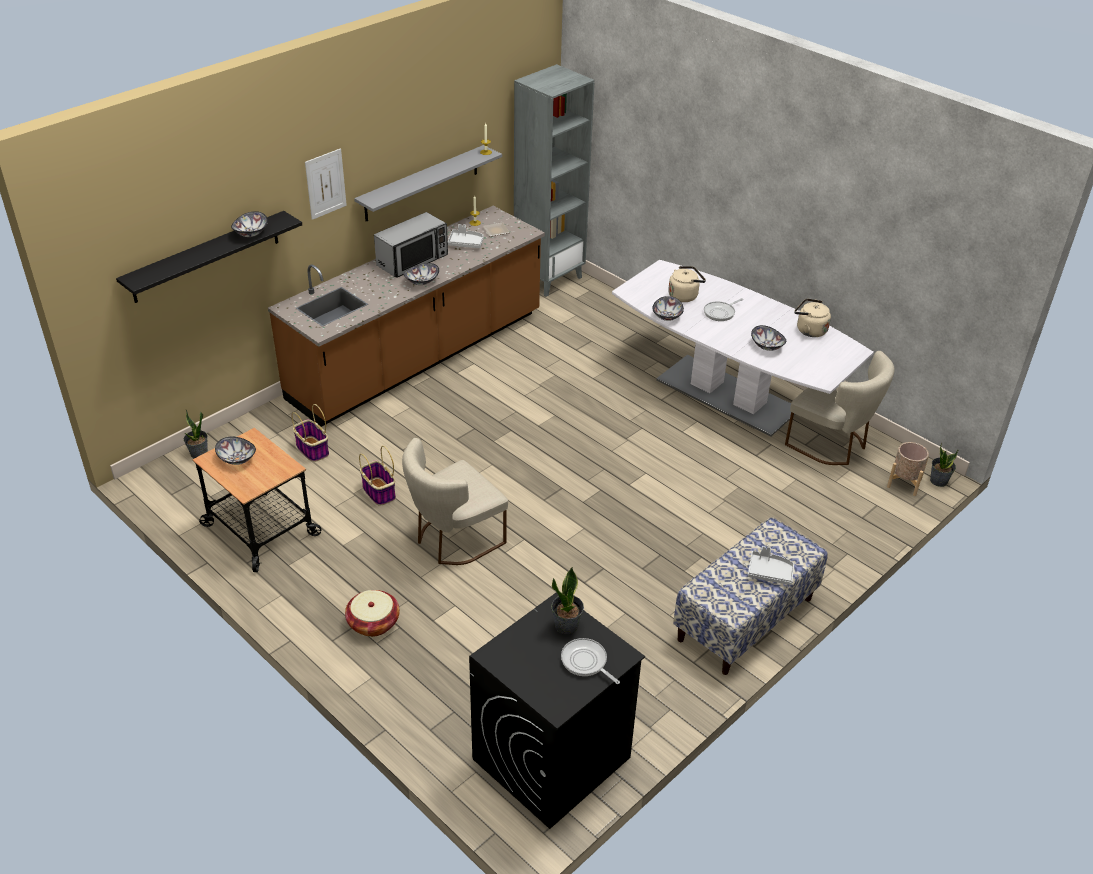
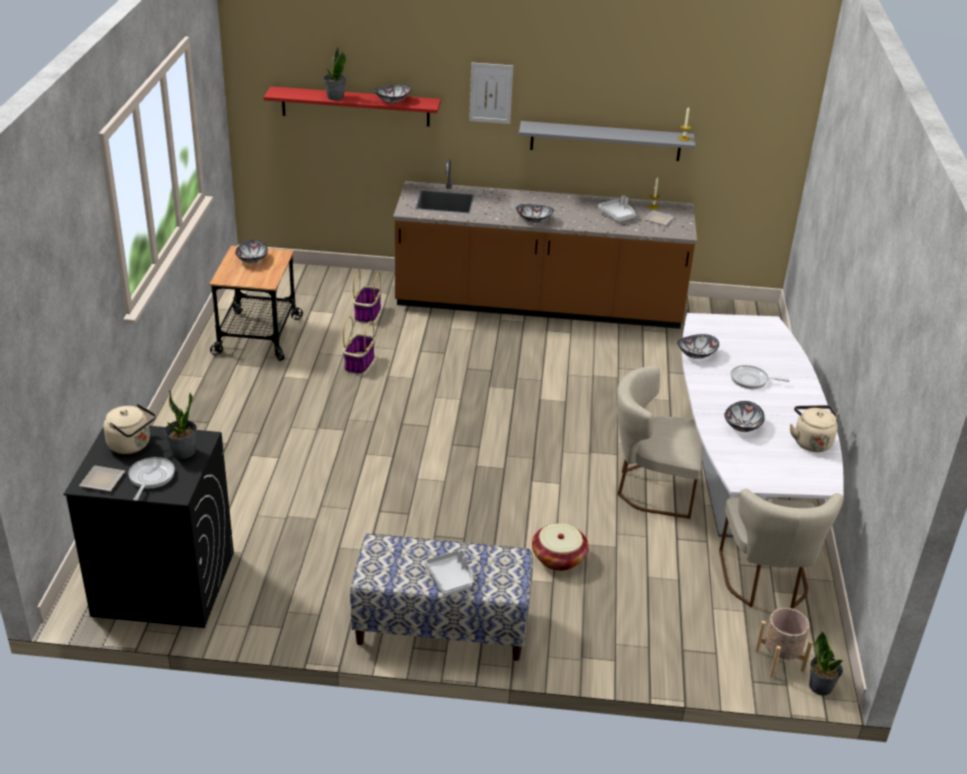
camera: 50 degrees right, 5 degrees down
black shelf [116,211,302,303] -> red shelf [264,86,441,127]
potted plant [184,410,208,458] -> potted plant moved to [323,47,346,101]
basket [345,590,400,637] -> basket moved to [532,523,589,571]
microwave [374,212,448,278] -> none
beige chair [402,438,508,565] -> beige chair moved to [616,366,703,519]
grey bookcase [514,64,595,297] -> none
beige kettle [668,266,706,302] -> beige kettle moved to [103,404,156,454]
none -> plate [79,466,125,492]

